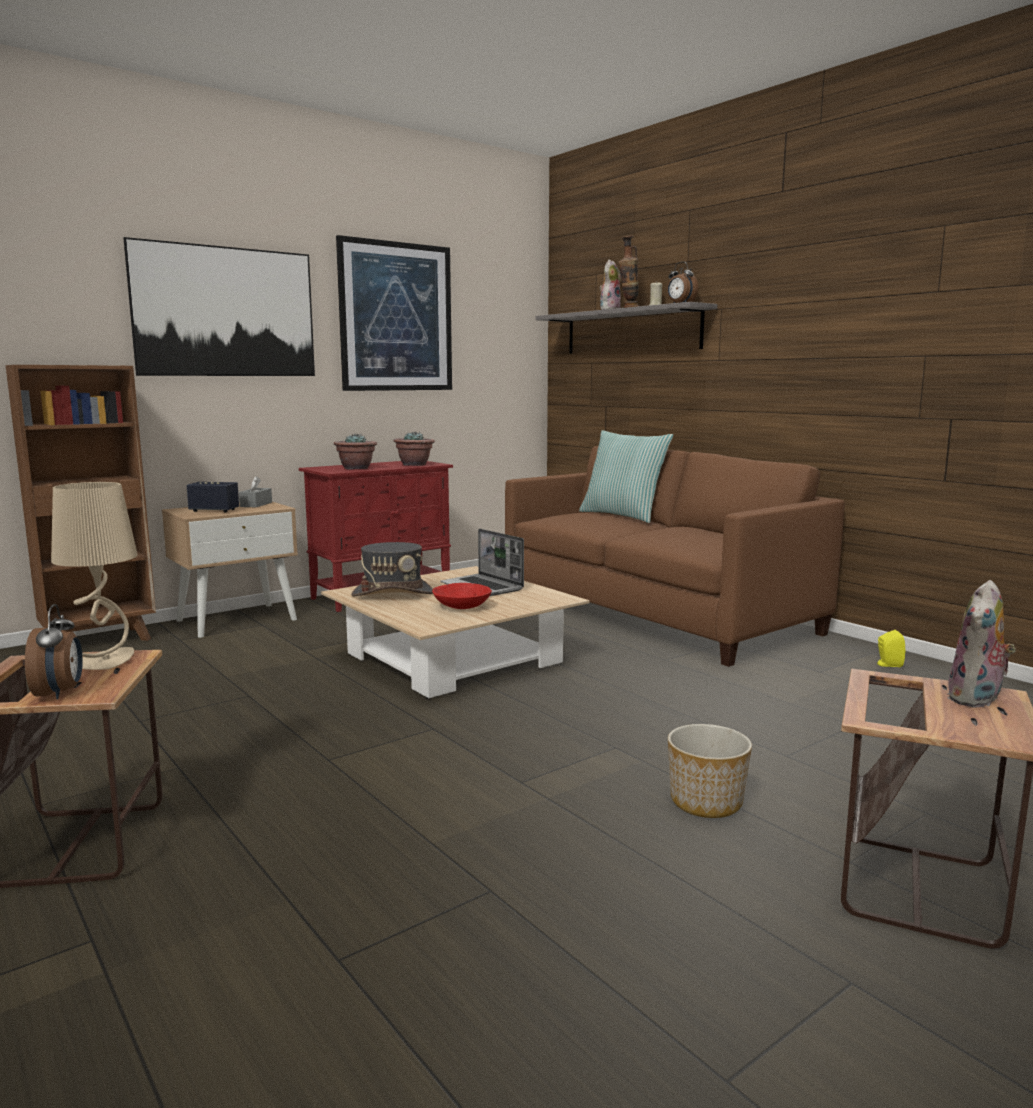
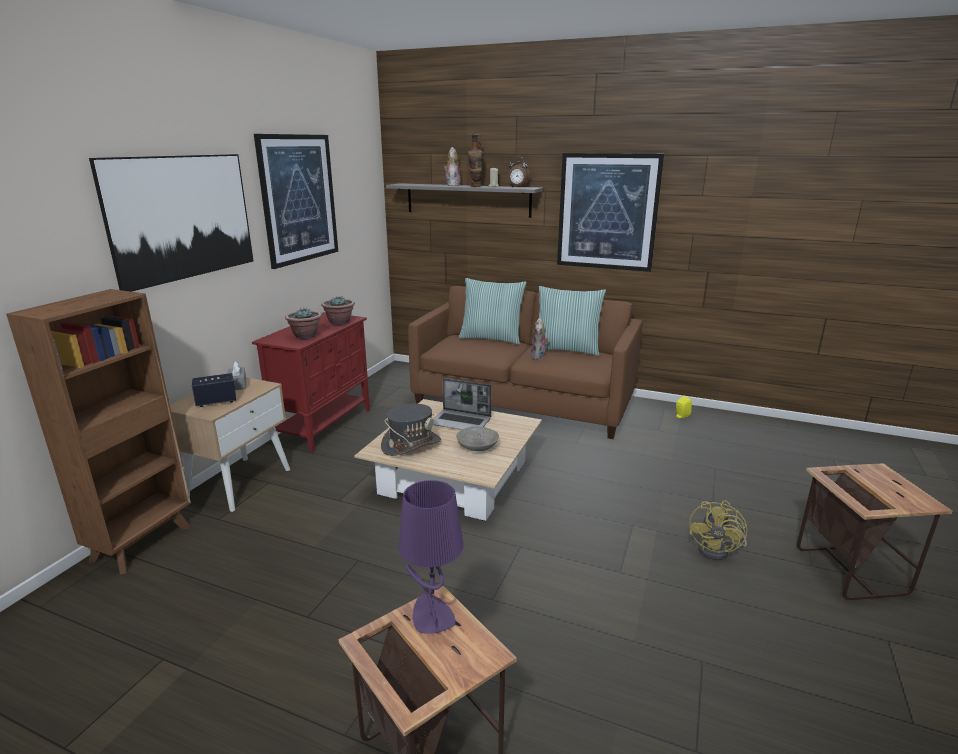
camera: 30 degrees left, 10 degrees up
alarm clock [25,604,83,700] -> none
beige table lamp [51,482,138,670] -> purple table lamp [399,480,464,634]
red bowl [432,583,492,609] -> grey bowl [456,427,499,451]
planter [668,724,752,818] -> yellow fan [689,500,748,560]
plush toy [947,580,1016,708] -> plush toy moved to [530,318,549,360]
none -> pillow [539,286,606,356]
none -> picture [557,153,664,272]

